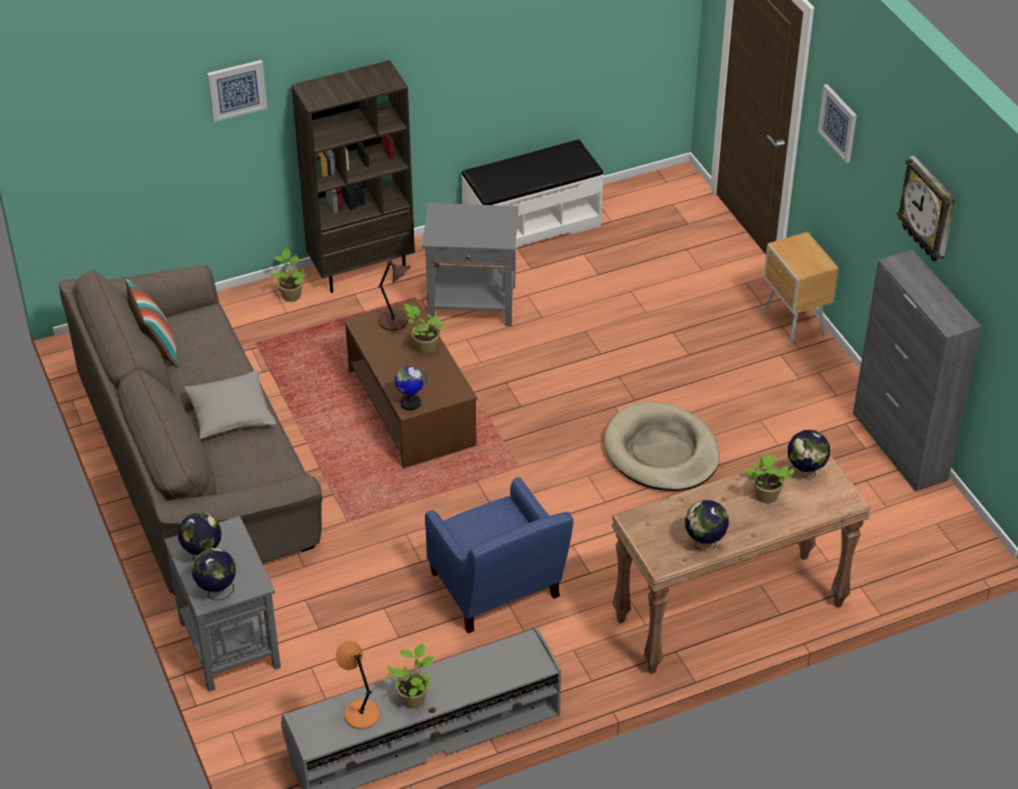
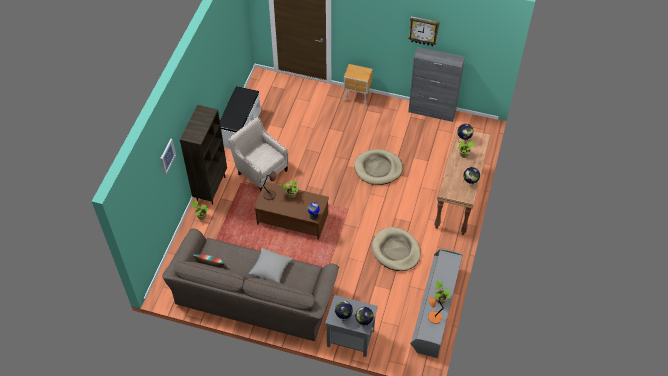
camera: 50 degrees left, 10 degrees up
grey side table [422,203,519,327] -> beige armchair [228,117,289,191]
blue armchair [425,477,573,633] -> beige dog bed [372,227,421,271]
picture [817,84,857,163] -> none

